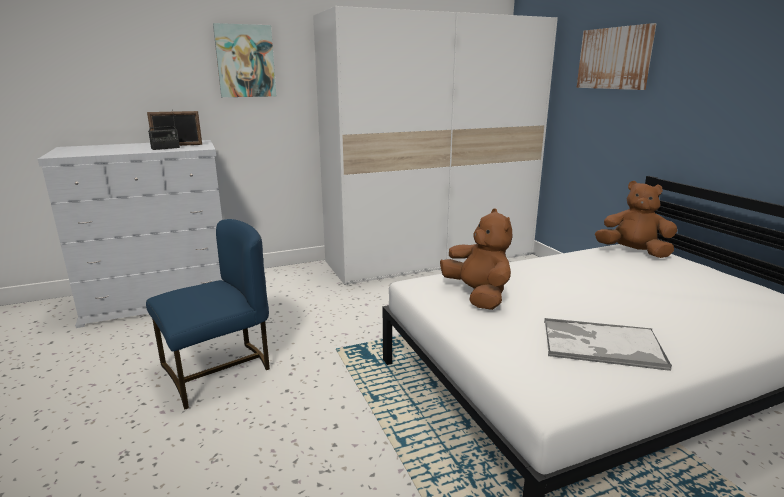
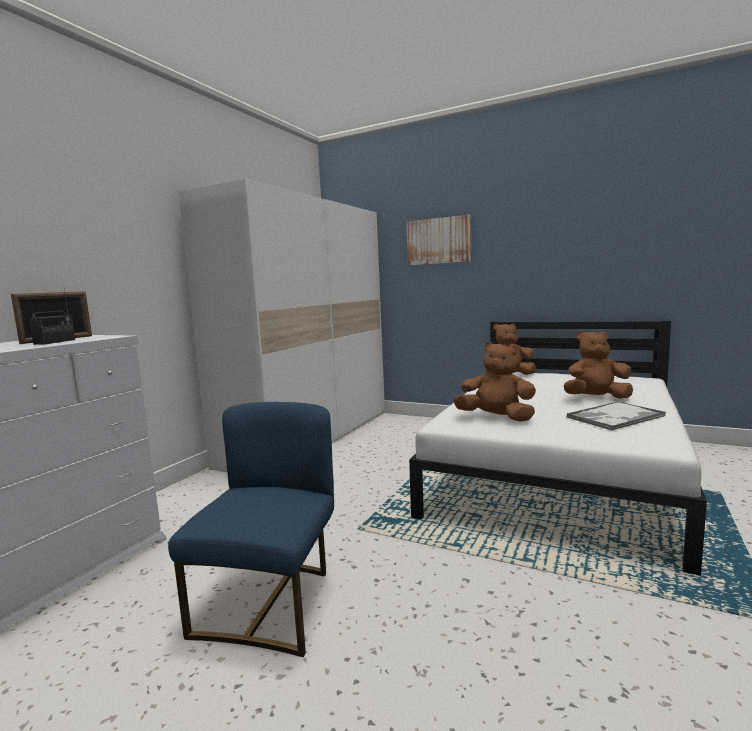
camera: 40 degrees left, 10 degrees down
picture [213,23,276,97] -> none
none -> brown plush toy [564,331,633,399]

